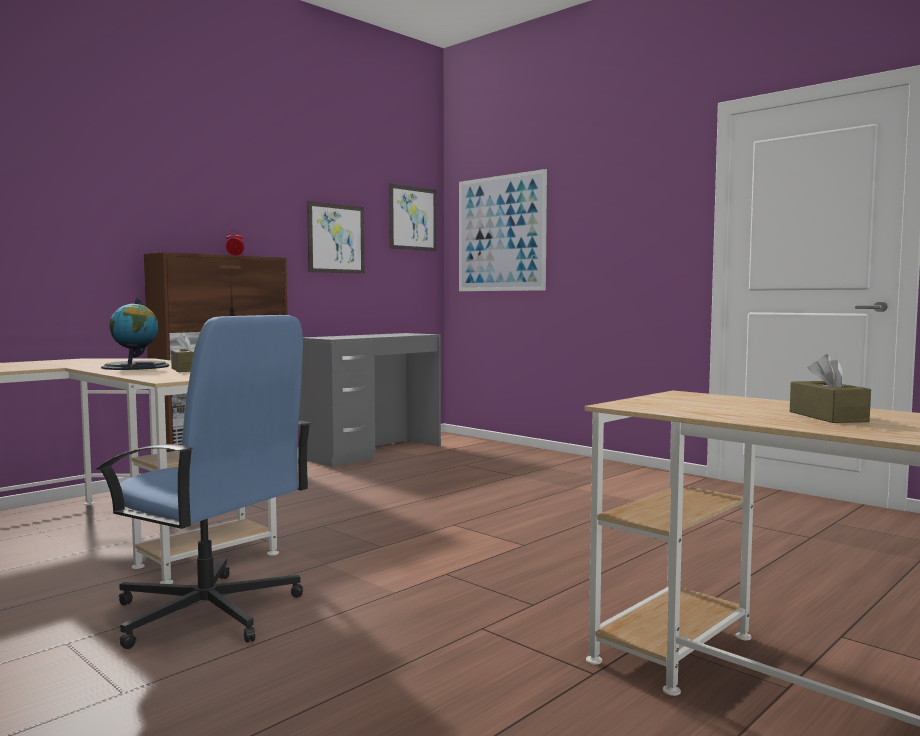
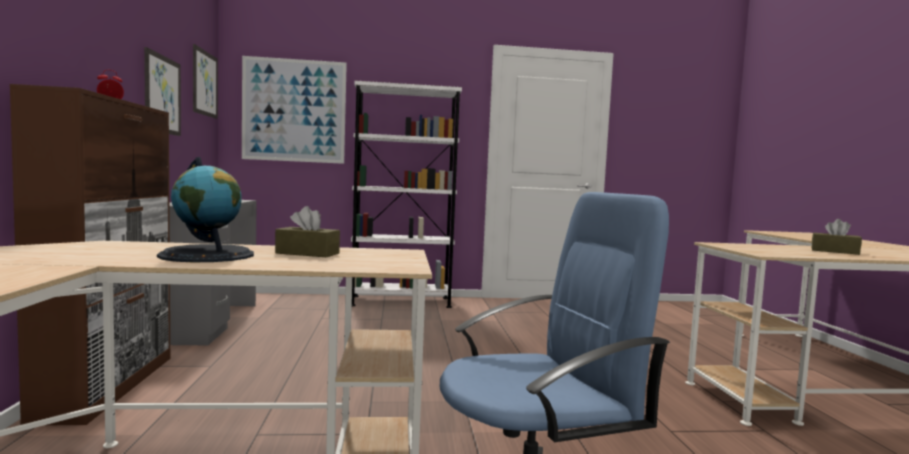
camera: 50 degrees left, 0 degrees up
none -> white bookcase [351,81,462,308]

